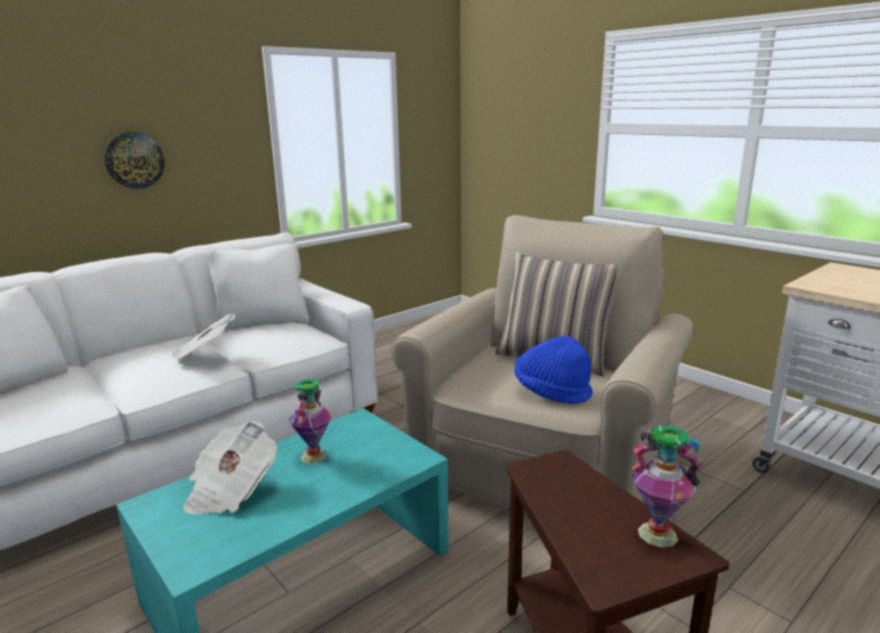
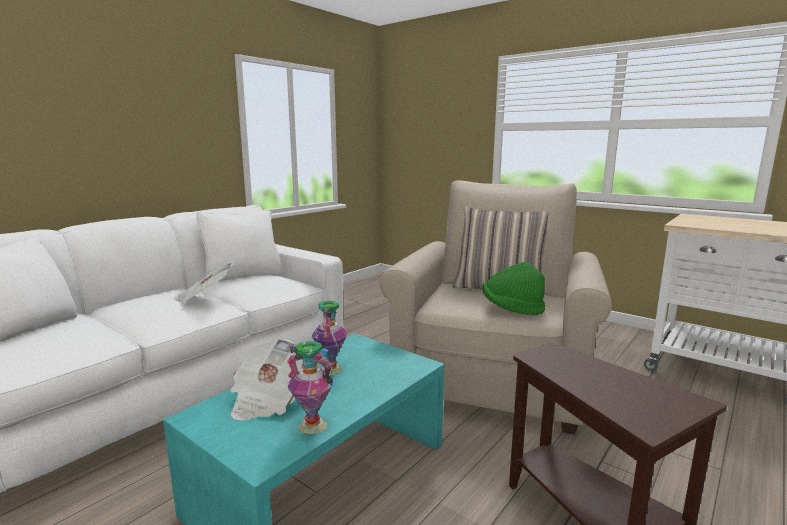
camera: 10 degrees left, 5 degrees down
wall clock [104,132,165,189] -> none
blue hat [514,336,593,404] -> green hat [482,262,545,315]
vase [632,426,703,548] -> vase moved to [287,341,333,434]

